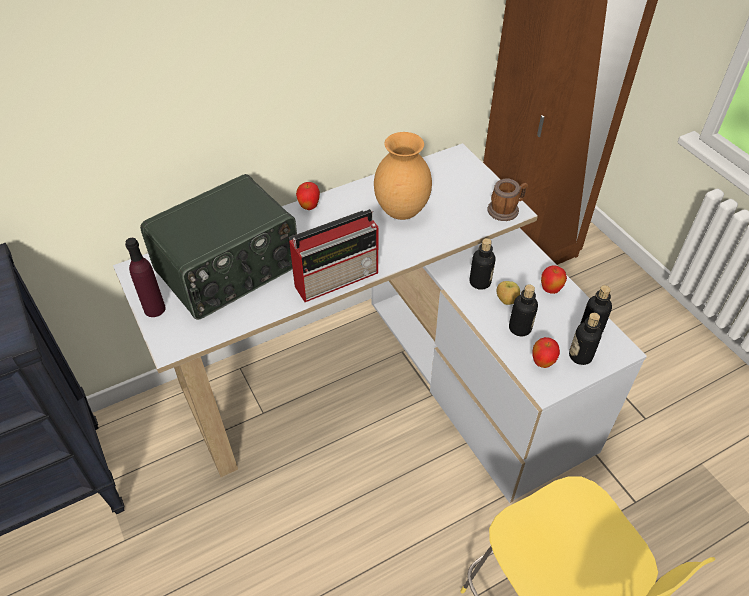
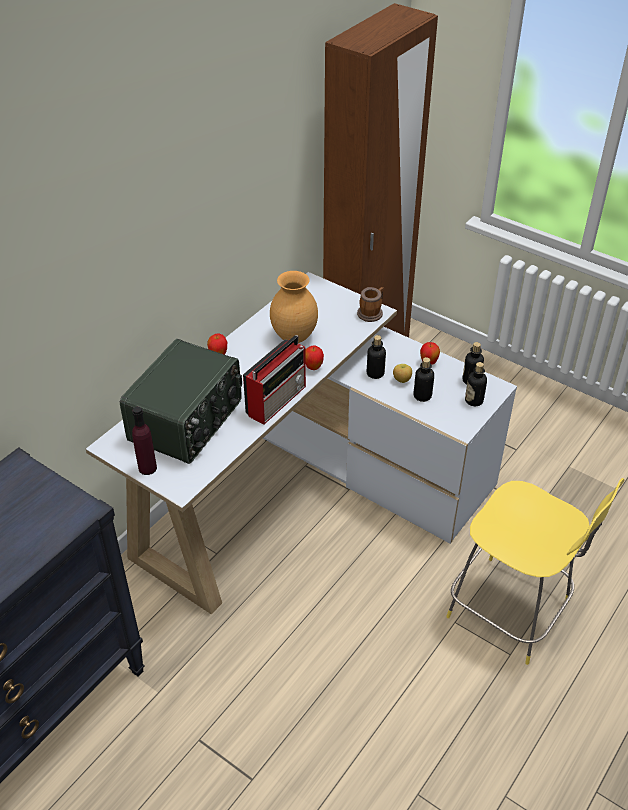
camera: 25 degrees left, 5 degrees down
apple [532,337,560,368] -> apple moved to [305,345,324,370]

